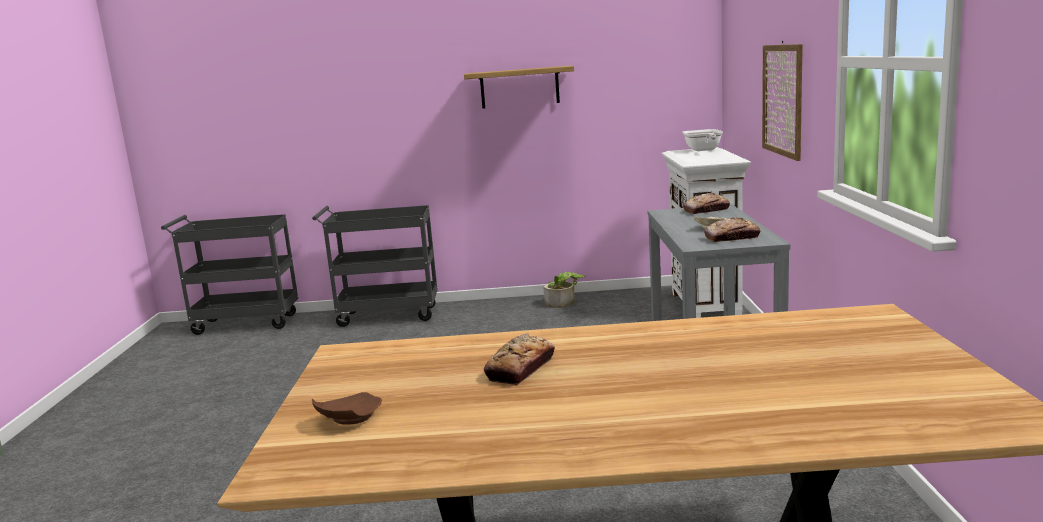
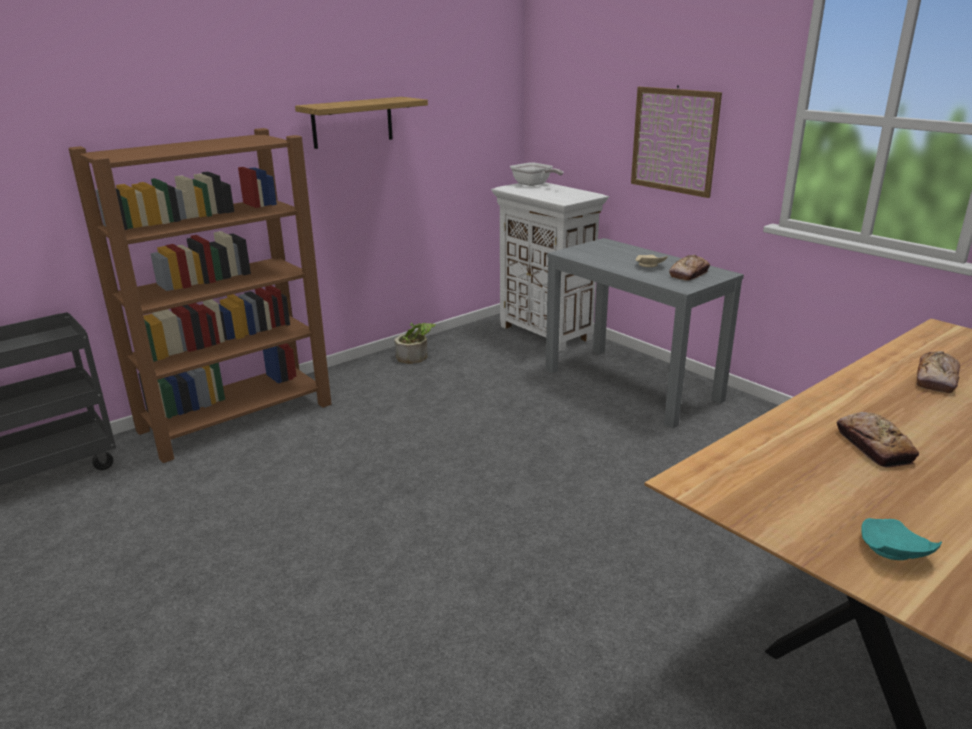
camera: 40 degrees left, 10 degrees up
grey cart [312,205,438,327] -> brown bookcase [69,128,331,463]
brown plate [312,392,382,425] -> turquoise plate [861,518,942,560]
bread [683,193,730,214] -> bread moved to [916,351,960,393]

